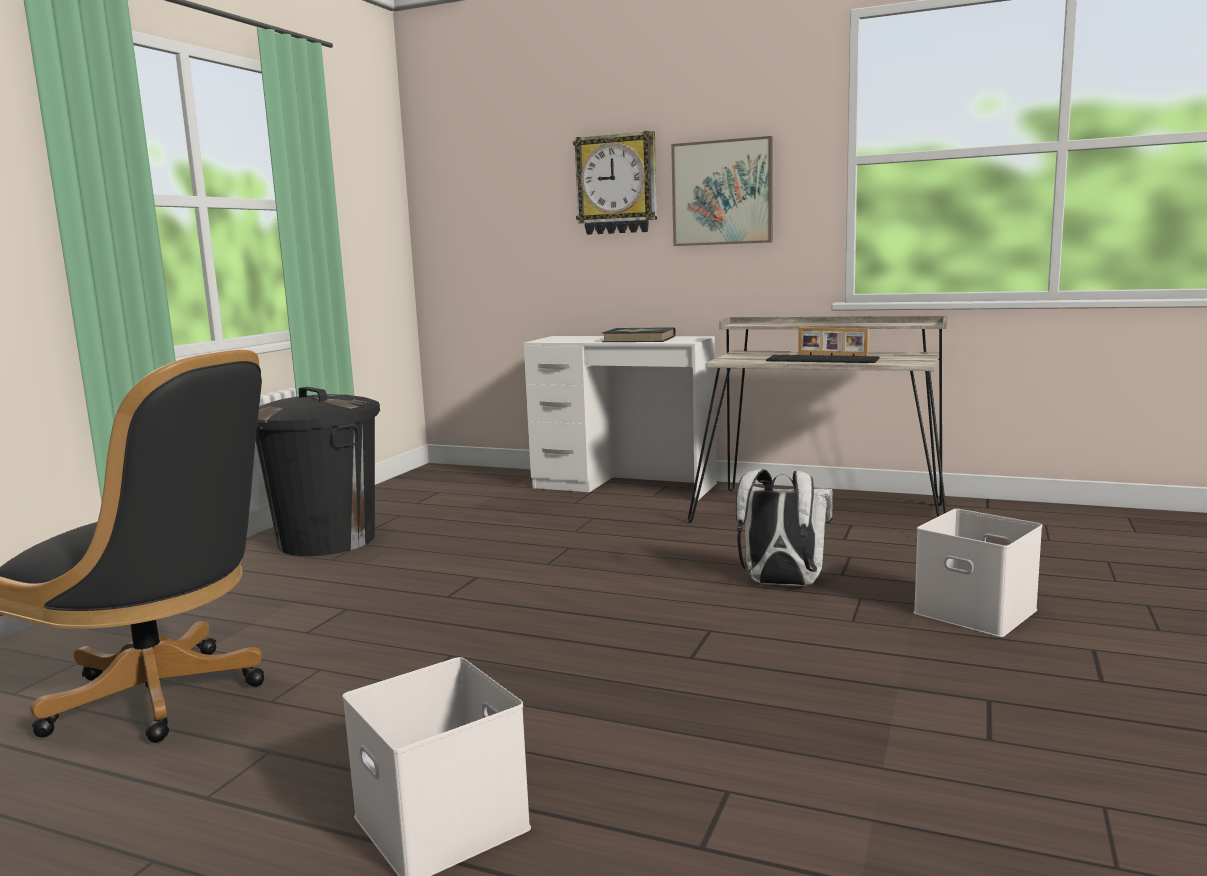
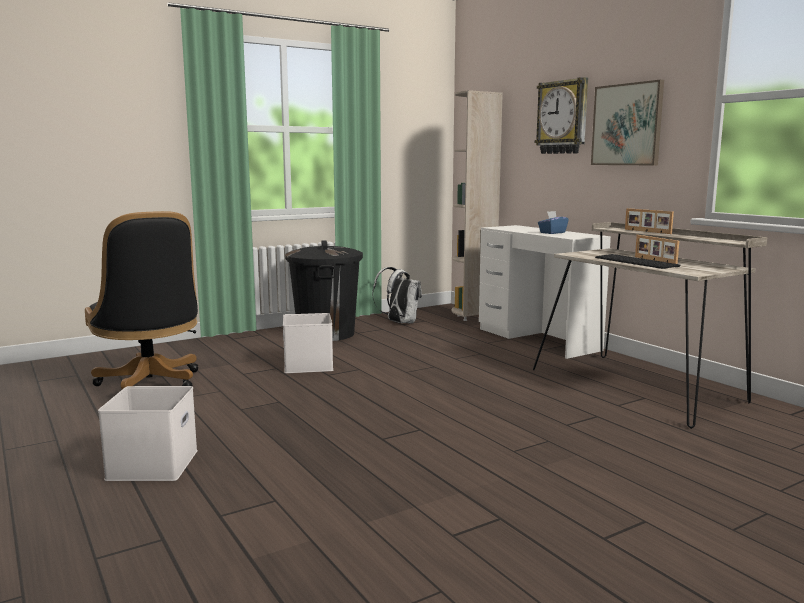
camera: 35 degrees right, 0 degrees up
book [602,327,676,342] -> blue tissue box [538,211,569,234]
white backpack [736,469,833,586] -> white backpack moved to [372,267,422,323]
white storage box [914,509,1042,637] -> white storage box moved to [283,313,333,373]
none -> beige bookcase [452,90,503,321]
none -> picture frame [625,208,674,234]

